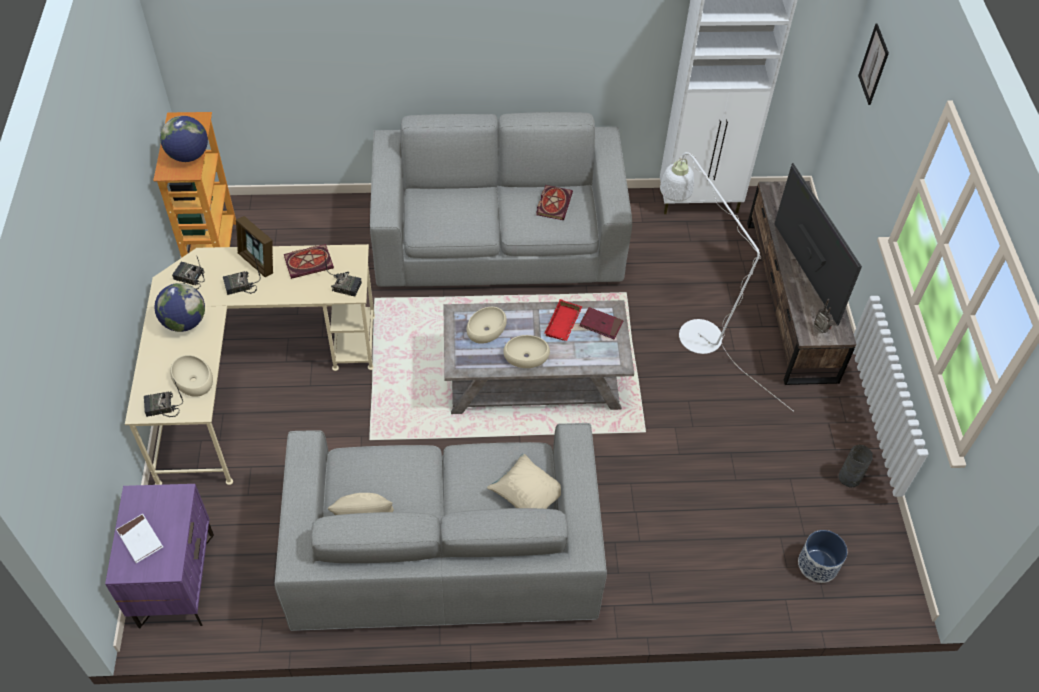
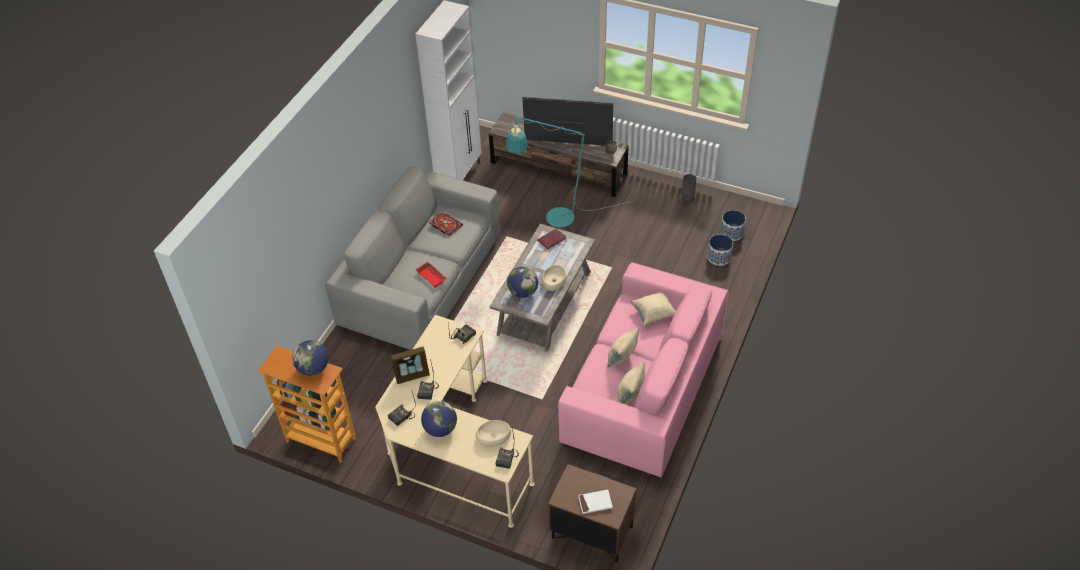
camera: 60 degrees left, 5 degrees down
purple nightstand [105,484,214,628] -> brown nightstand [548,464,637,563]
grey sofa [275,423,607,631] -> pink sofa [558,262,729,479]
book [284,244,334,279] -> none
beige bowl [466,307,507,344] -> globe [507,267,538,298]
red tray [544,299,582,341] -> red tray moved to [415,262,447,288]
white floor lamp [660,152,794,412] -> turquoise floor lamp [506,117,633,227]
picture [858,24,889,105] -> none
none -> beige pillow [607,327,639,367]
none -> planter [707,234,733,266]

